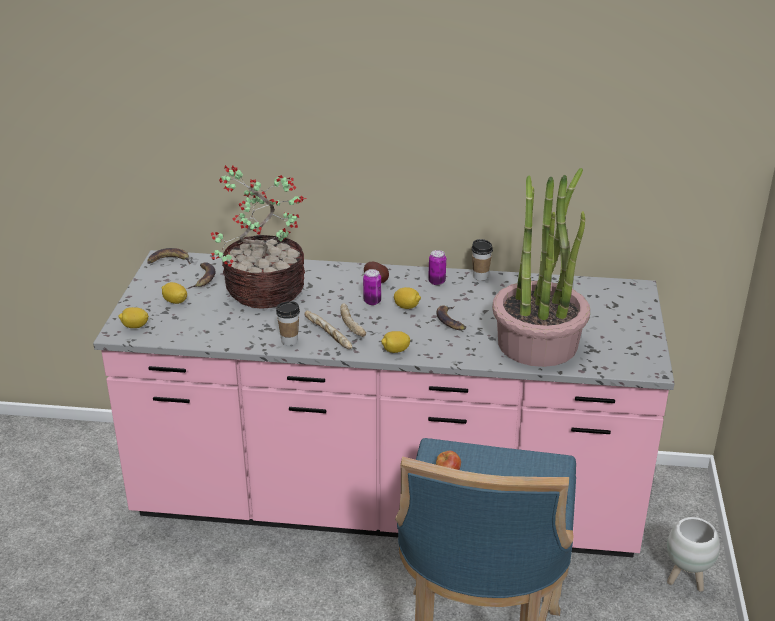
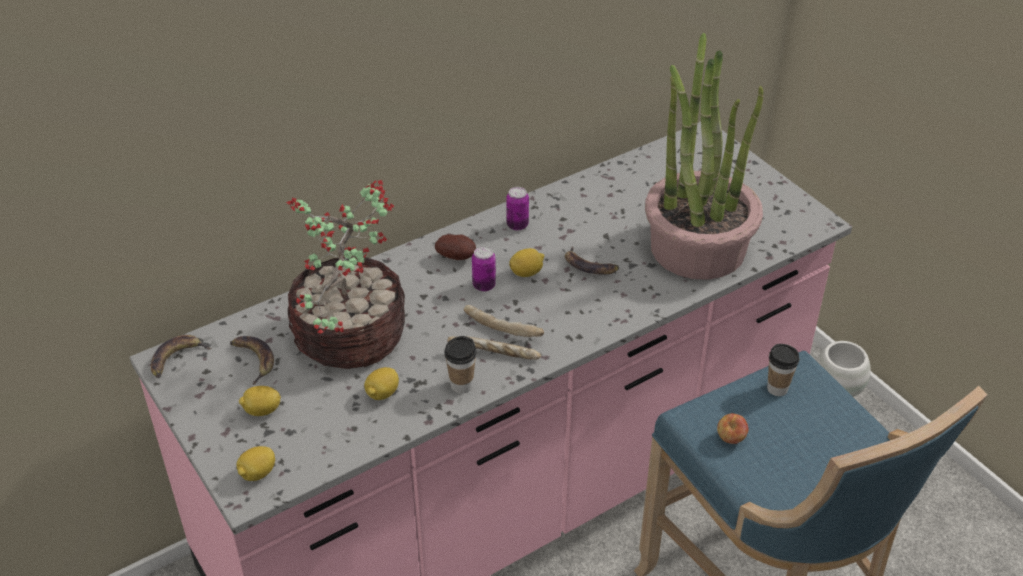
camera: 40 degrees left, 10 degrees up
lemon [381,331,410,353] -> lemon moved to [364,367,399,400]
cup [471,239,493,281] -> cup moved to [767,344,799,396]

